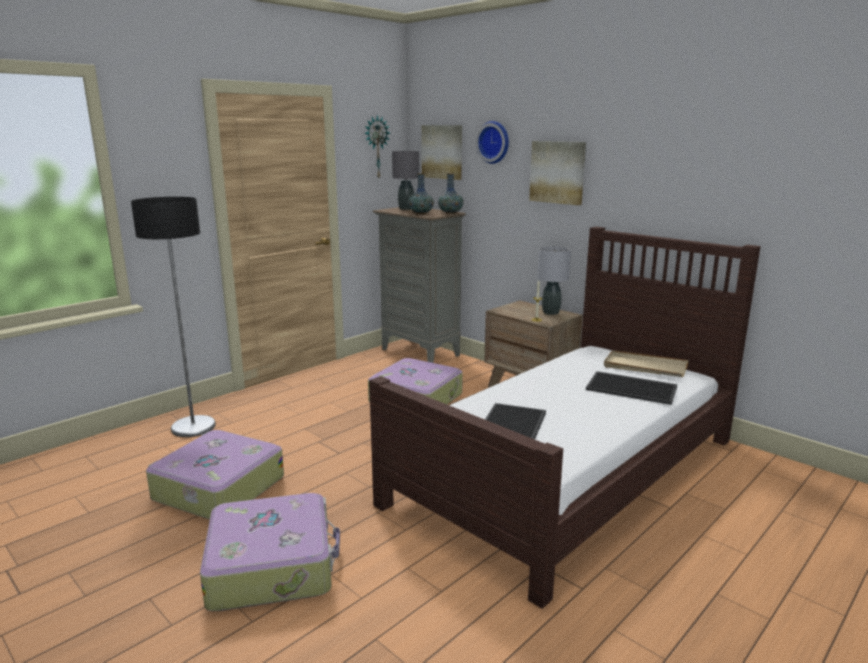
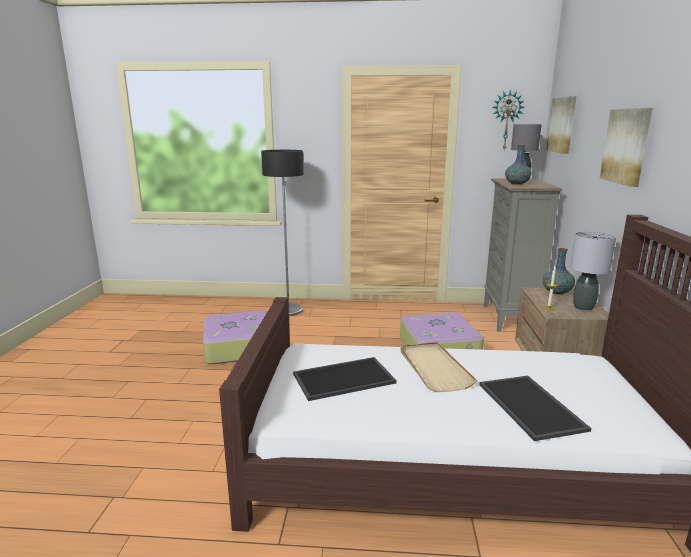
camera: 50 degrees right, 0 degrees up
suitcase [200,493,340,611] -> none
vase [438,173,464,214] -> vase moved to [543,248,575,295]
wall clock [476,121,509,164] -> none
beige tray [604,350,689,377] -> beige tray moved to [401,342,477,392]

